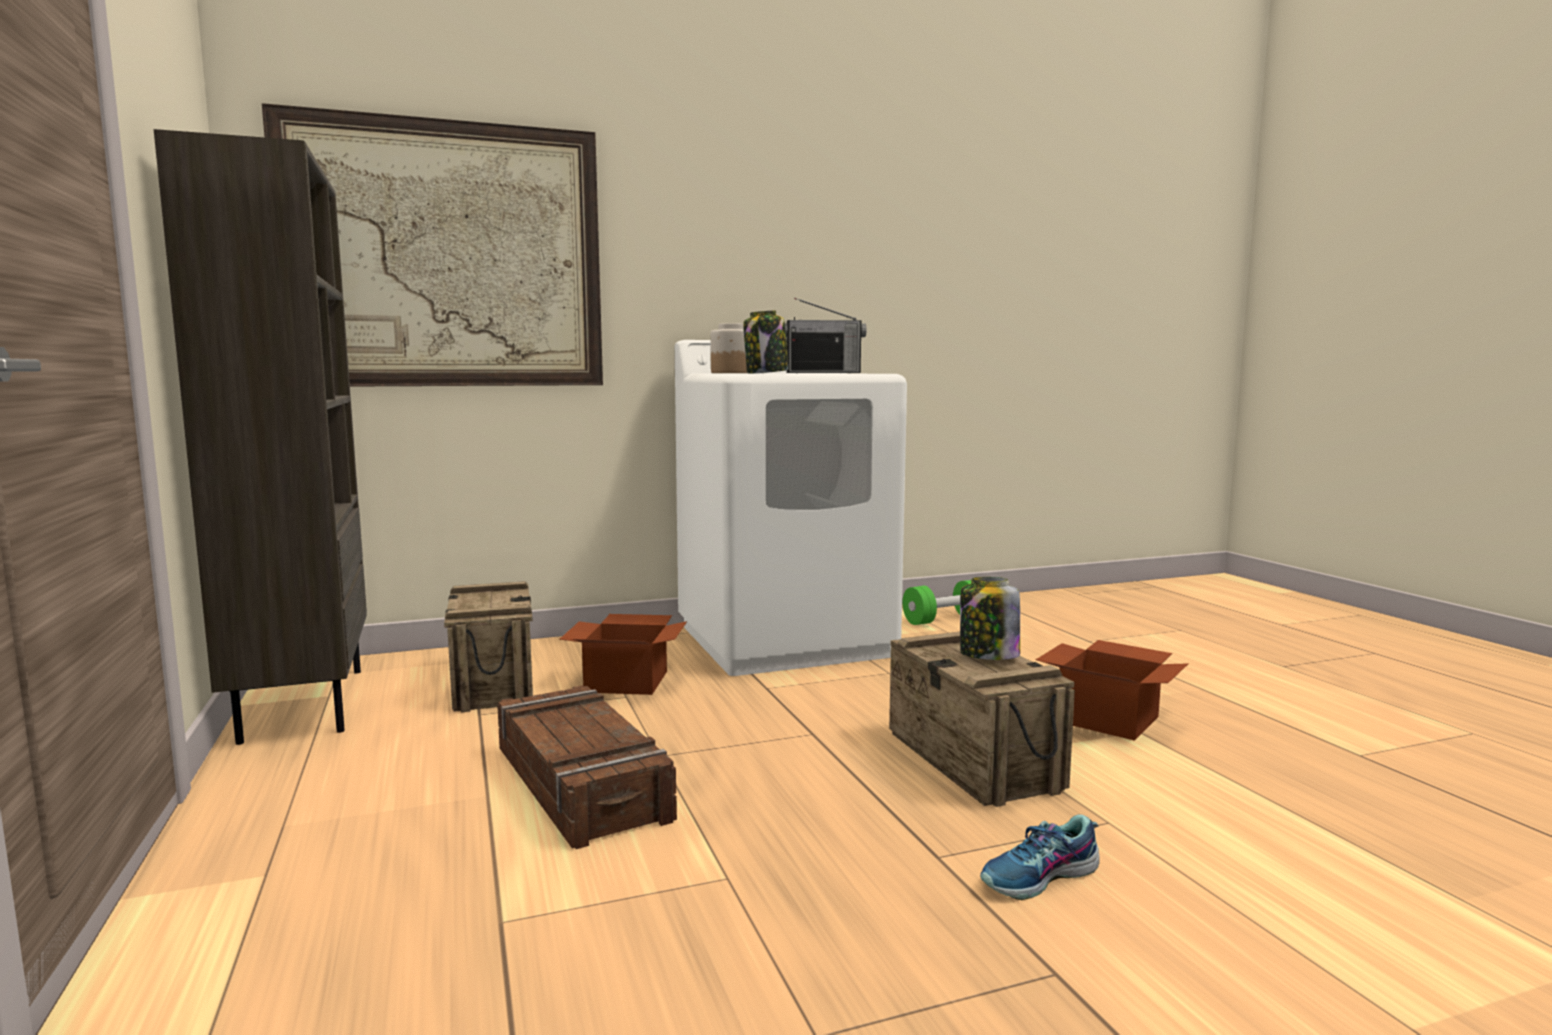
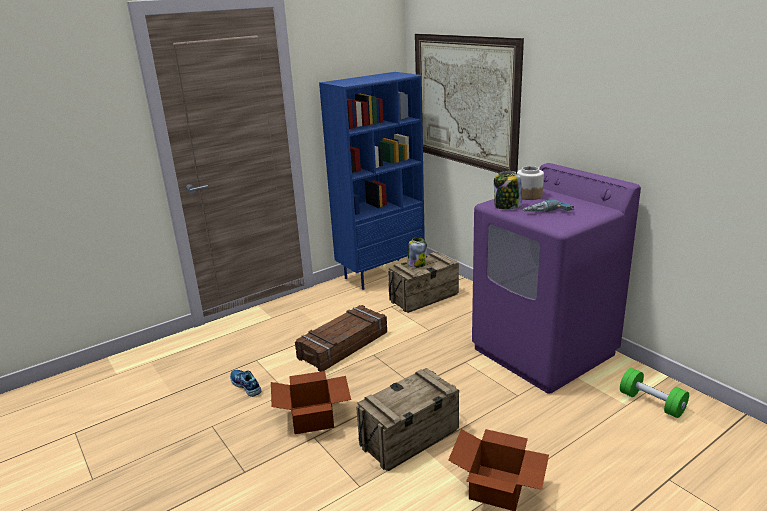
camera: 75 degrees right, 15 degrees up
brown bookcase [153,129,367,745] -> blue bookcase [319,72,425,290]
cardboard box [559,614,687,695] -> cardboard box moved to [271,371,351,434]
white washing machine [675,340,907,676] -> purple washing machine [472,163,641,394]
radio [785,298,867,373] -> power drill [523,200,574,212]
jar [960,577,1020,660] -> jar moved to [408,237,427,268]
shoe [980,814,1100,900] -> shoe moved to [230,370,262,397]

